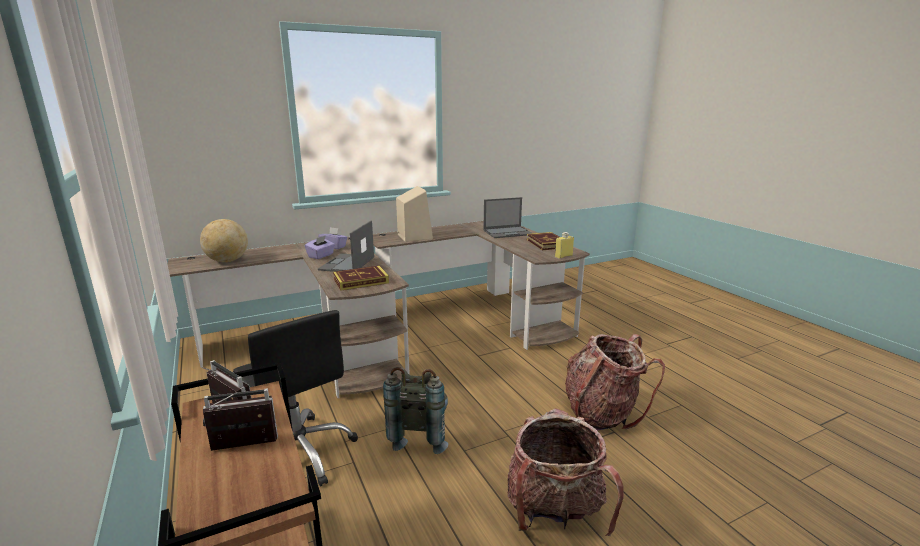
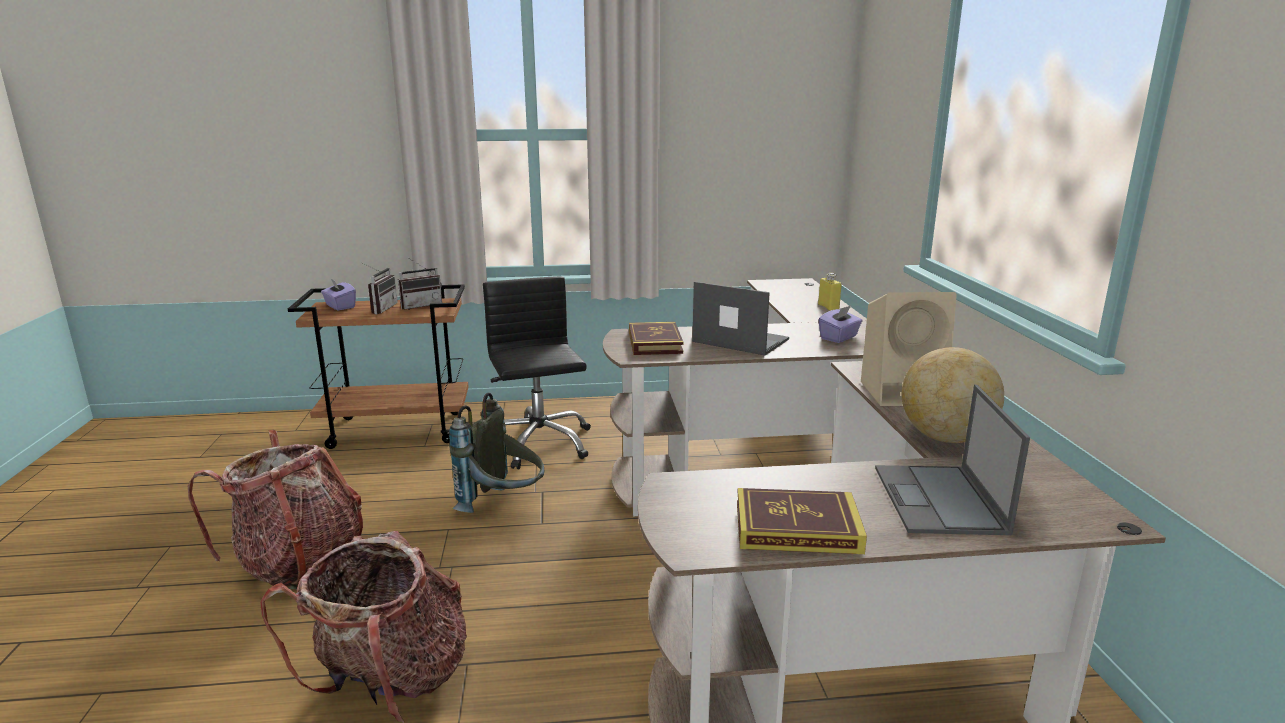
camera: 110 degrees right, 0 degrees up
globe [200,219,248,262] -> globe moved to [902,347,1004,443]
black office chair [233,310,358,486] -> black office chair turned 90 degrees clockwise [483,276,591,469]
purple tissue box [305,236,335,259] -> purple tissue box moved to [321,279,356,310]
yellow bottle [555,232,574,259] -> yellow bottle moved to [818,273,841,311]

